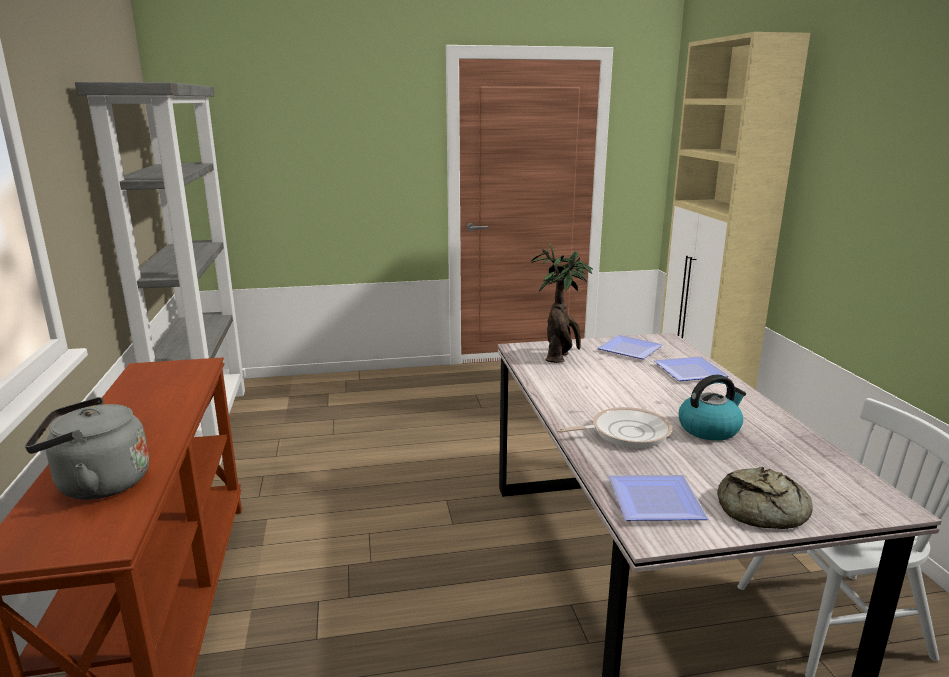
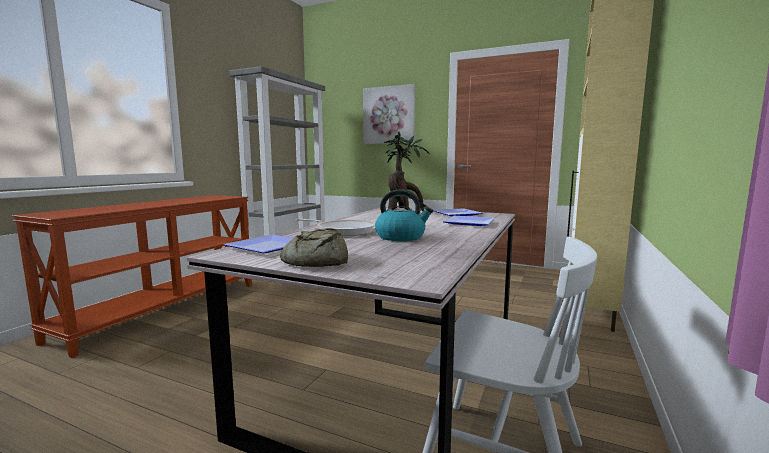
camera: 35 degrees right, 10 degrees down
grey kettle [25,397,149,500] -> none
none -> picture [363,84,415,144]

